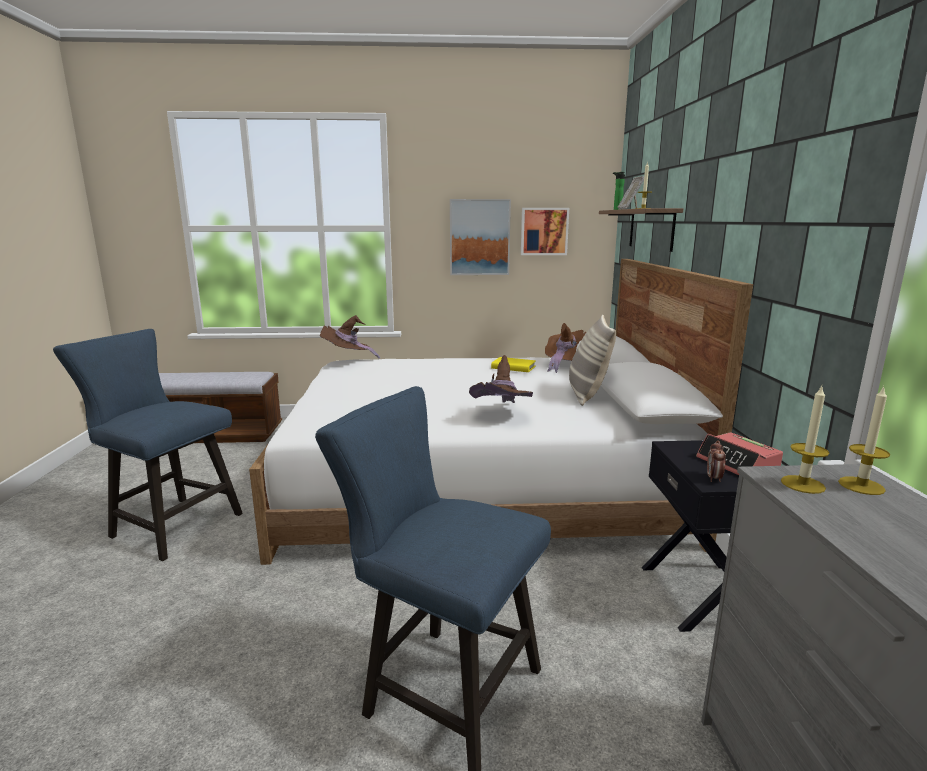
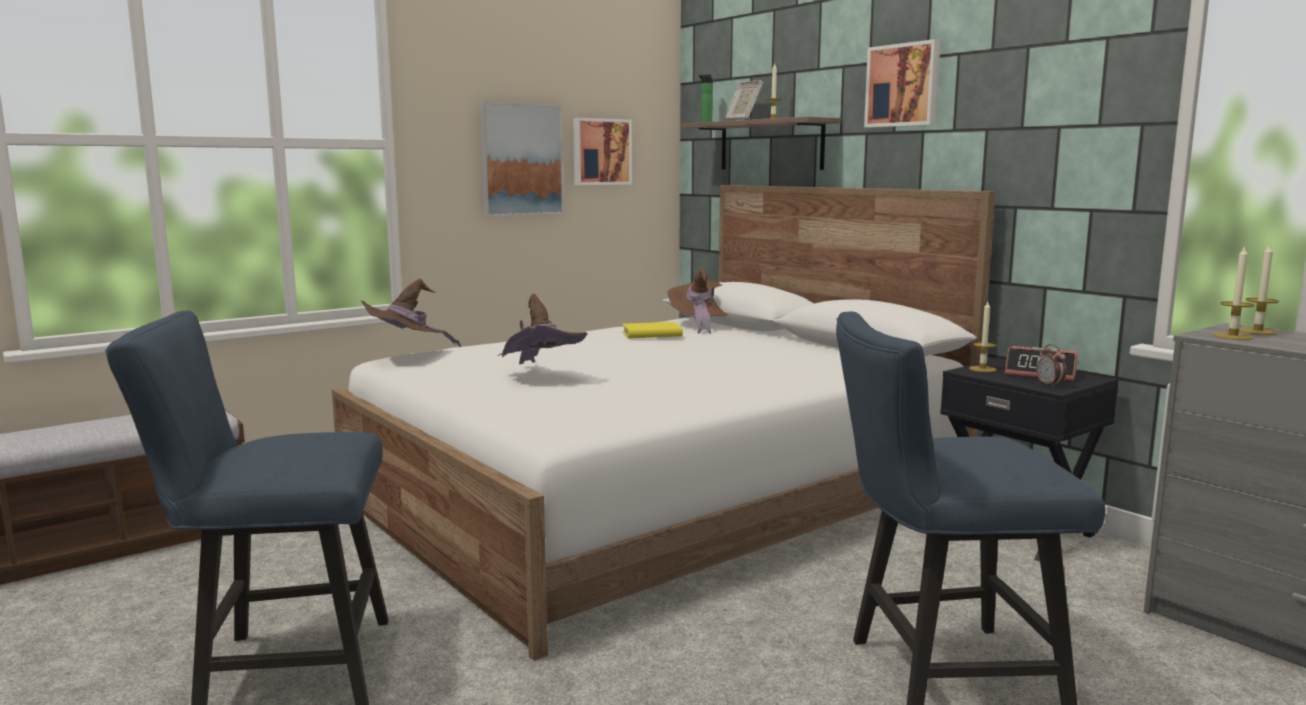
camera: 35 degrees left, 5 degrees down
brown hat [469,355,533,403] -> brown hat moved to [498,294,588,364]
pillow [569,315,616,406] -> none
none -> picture [864,39,941,128]
none -> candle [969,302,996,372]

